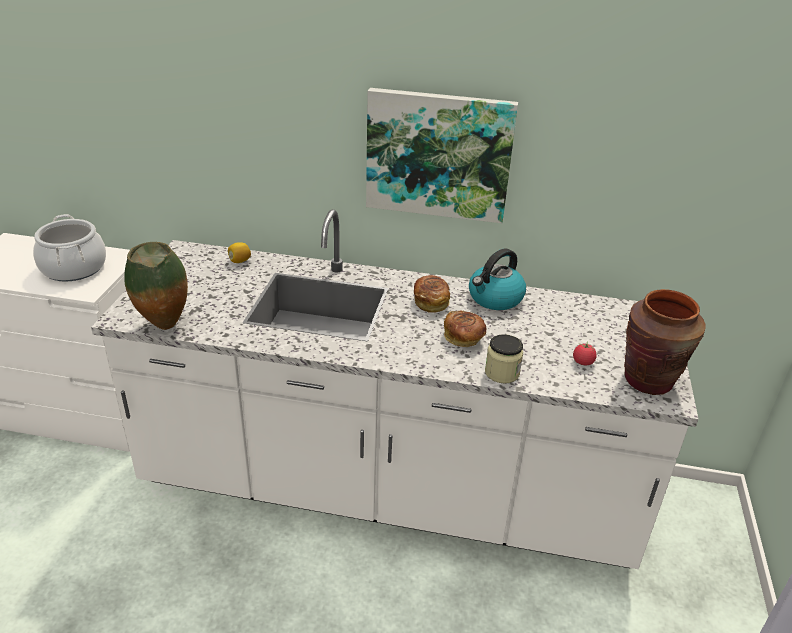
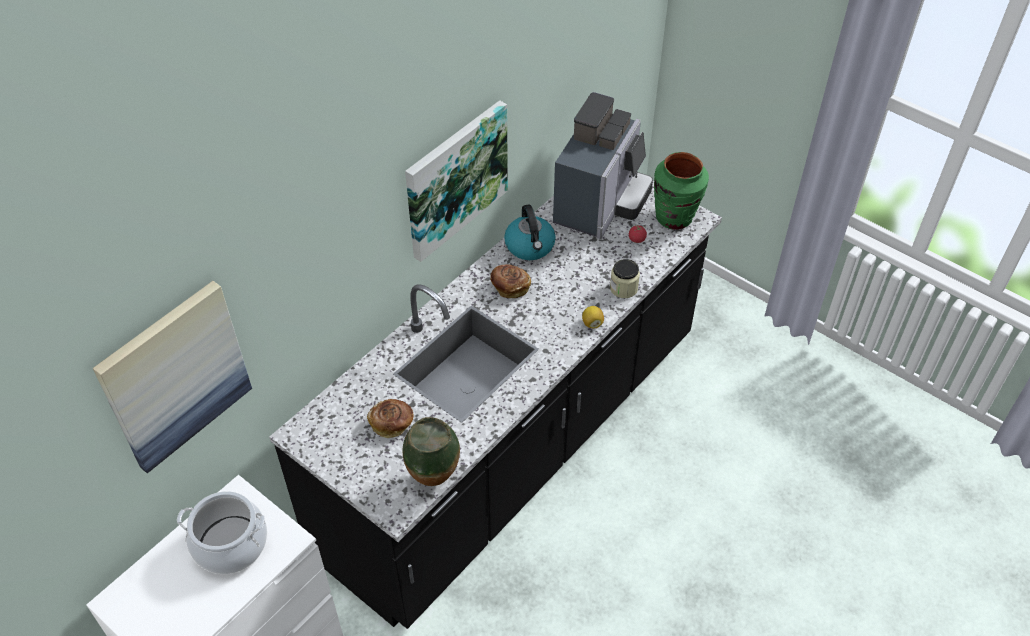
camera: 60 degrees left, 15 degrees up
white counter [91,209,699,569] -> black counter [269,181,722,629]
lemon [228,242,251,263] -> lemon moved to [582,306,604,329]
bread [444,311,487,347] -> bread moved to [367,399,414,438]
brown vase [624,289,706,395] -> green vase [654,152,709,230]
none -> picture [93,281,252,473]
none -> coffee machine [553,92,653,239]

